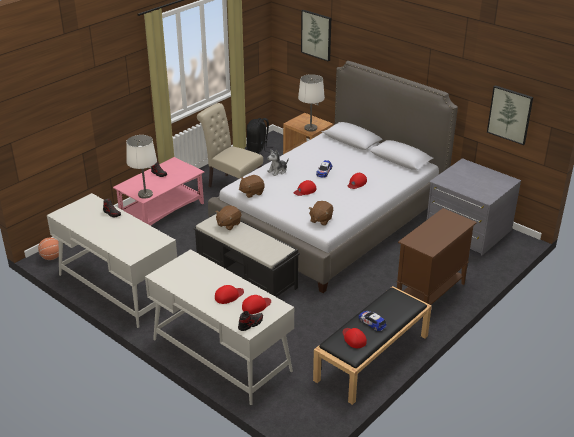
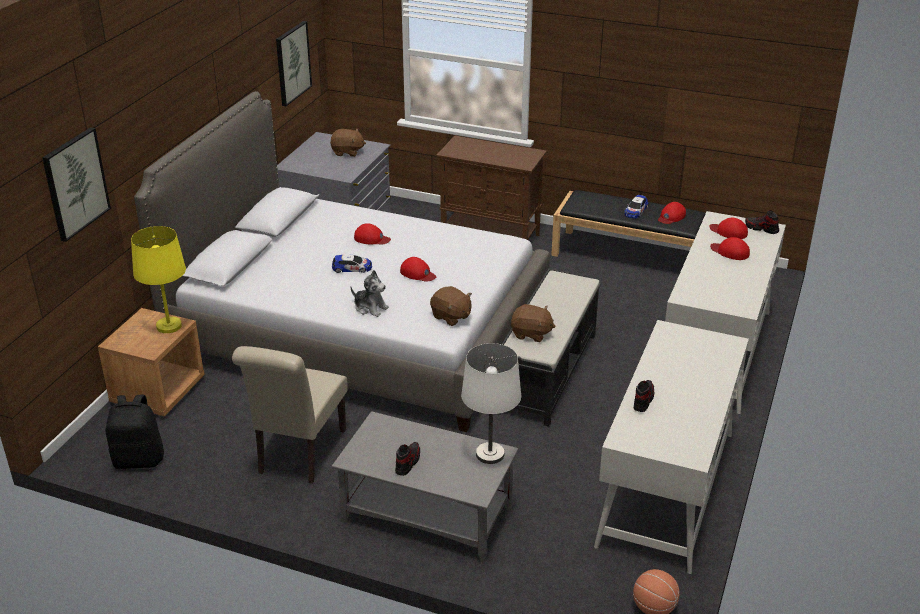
camera: 110 degrees left, 0 degrees up
pink coffee table [113,157,205,226] -> grey coffee table [332,411,519,563]
white table lamp [298,74,325,132] -> yellow table lamp [131,226,186,333]
brown plush toy [309,201,333,226] -> brown plush toy moved to [330,129,366,157]

